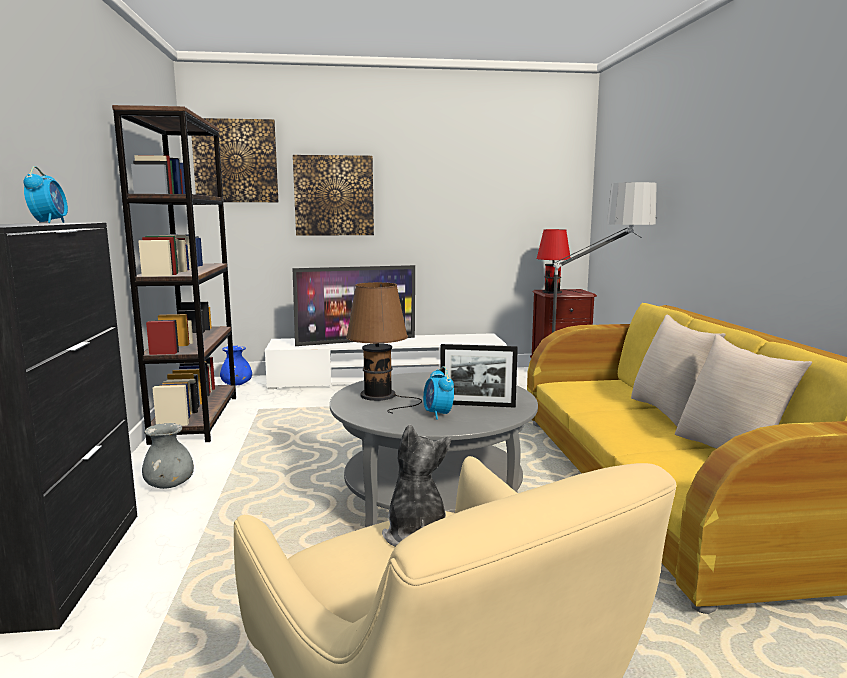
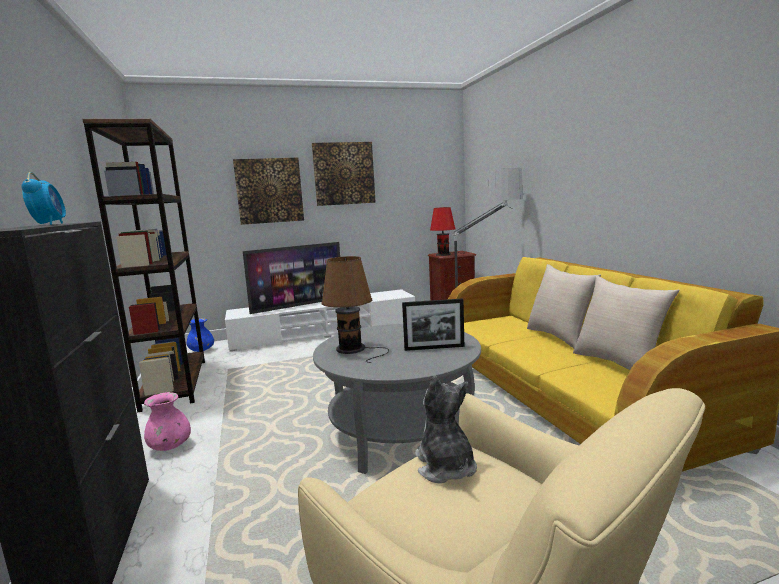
camera: 10 degrees left, 0 degrees up
grey vase [142,423,194,489] -> pink vase [144,392,191,451]
picture [192,118,278,202] -> picture moved to [312,142,376,206]
alarm clock [423,366,454,420] -> none

